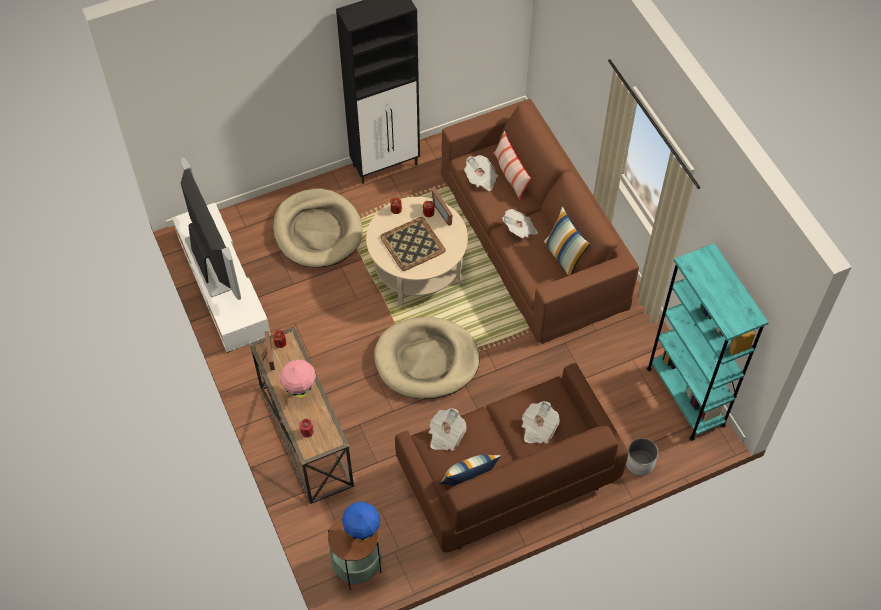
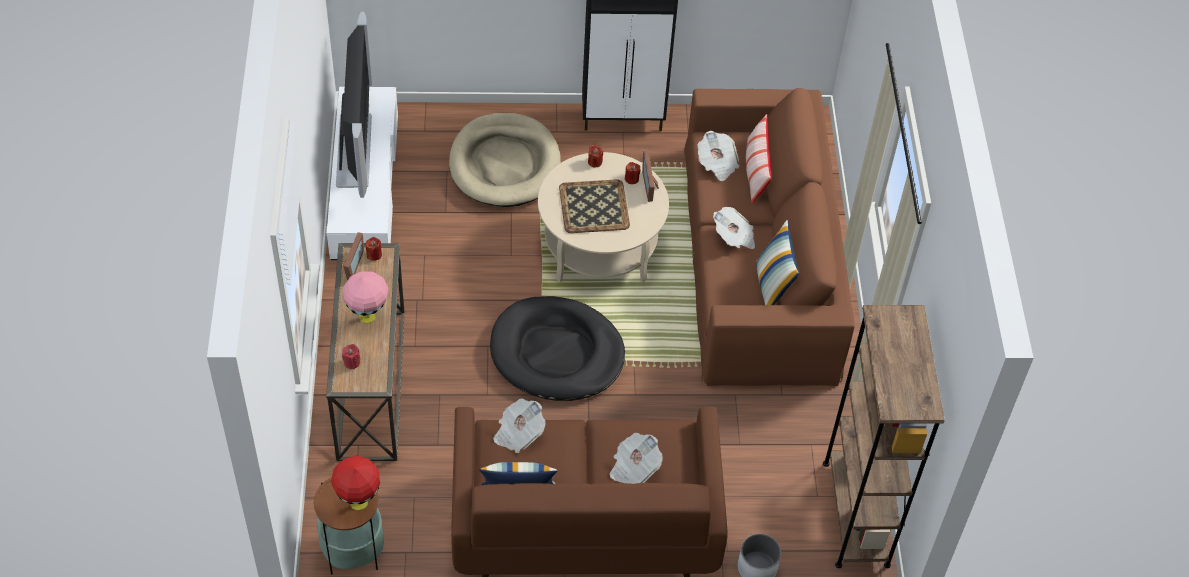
camera: 20 degrees right, 5 degrees down
blue table lamp [342,502,379,541] -> red table lamp [331,456,380,511]
beige dog bed [374,317,479,399] -> black dog bed [490,296,625,401]
turquoise bookcase [647,243,769,441] -> brown bookcase [823,305,945,568]

